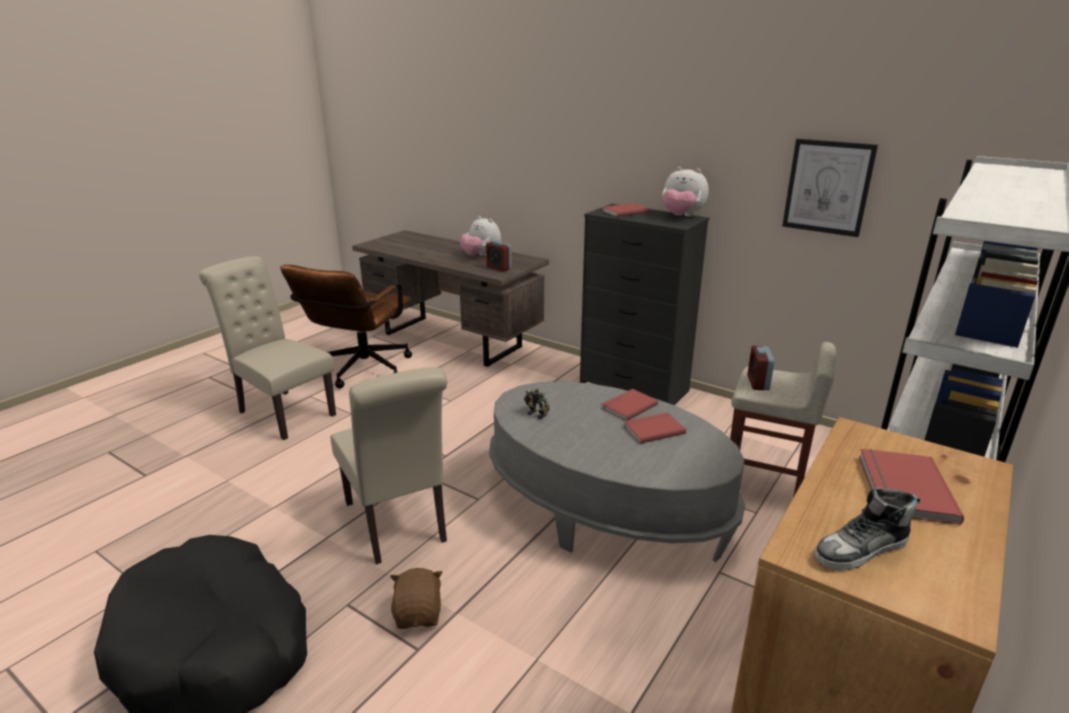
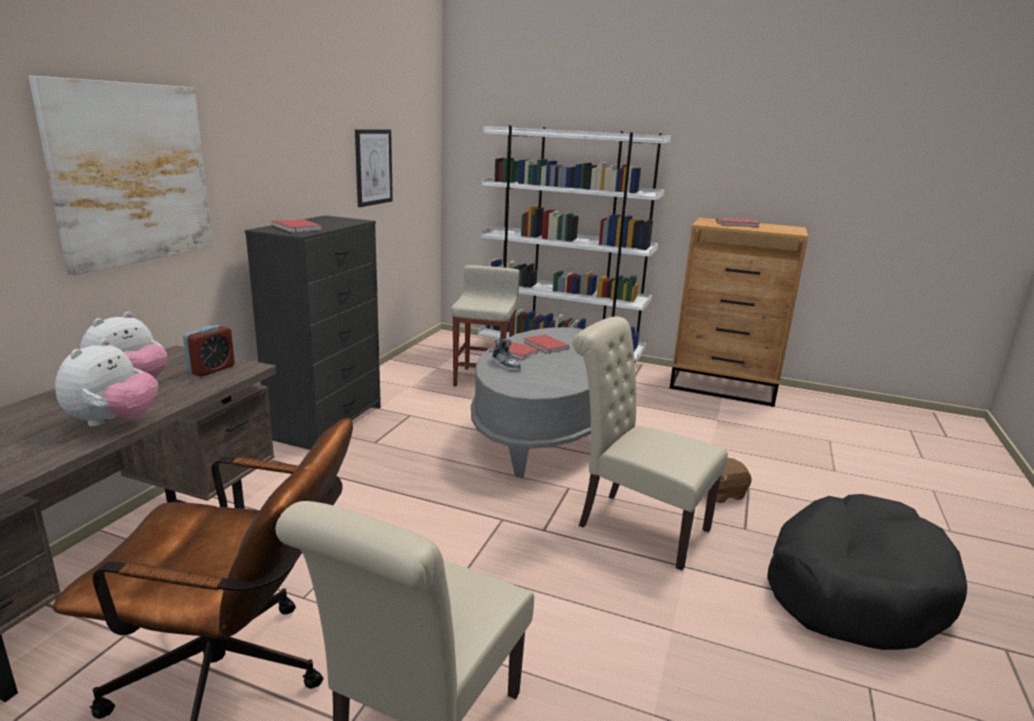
camera: 105 degrees left, 5 degrees down
beige chair [330,367,448,564] -> beige chair turned 105 degrees counterclockwise [573,316,728,571]
toy robot [524,388,550,419] -> none
plush toy [662,167,709,217] -> plush toy moved to [55,339,158,427]
alarm clock [747,346,775,391] -> none
shoe [814,488,920,571] -> shoe moved to [492,339,521,371]
none -> picture [29,76,213,275]

